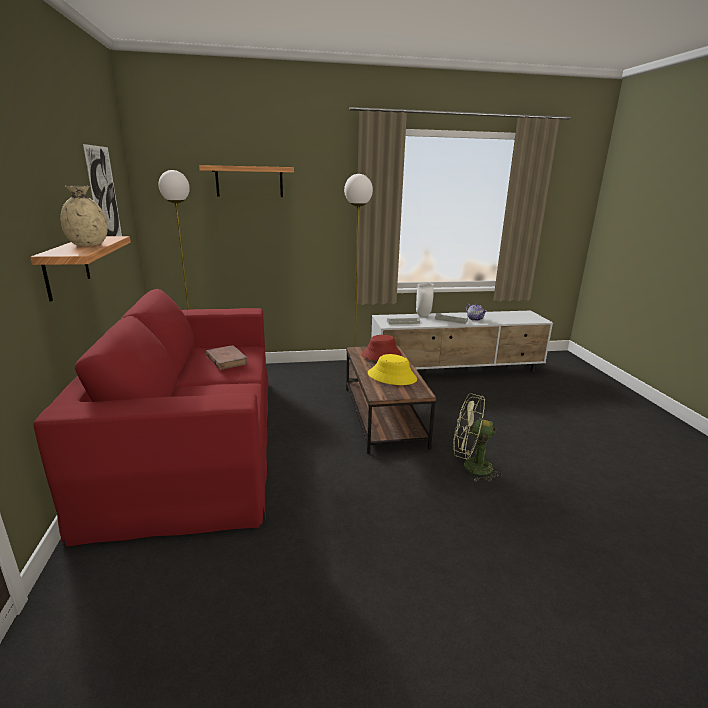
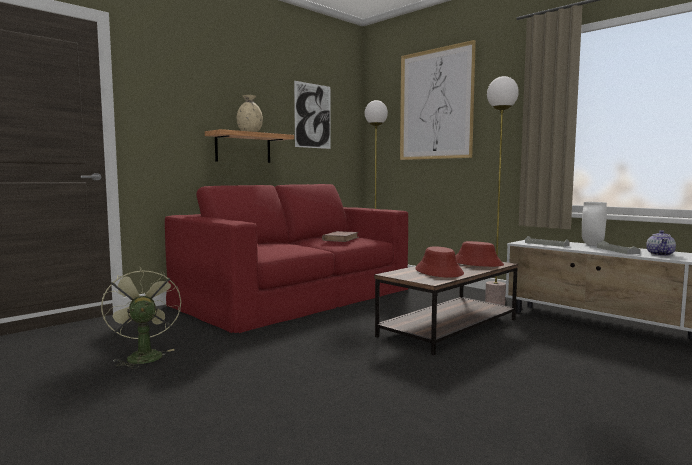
camera: 55 degrees right, 15 degrees down
shelf [199,165,294,197] -> picture [400,40,476,160]
yellow hat [368,354,417,385] -> red hat [415,246,464,277]
green fan [453,393,503,482] -> green fan moved to [101,267,181,369]

